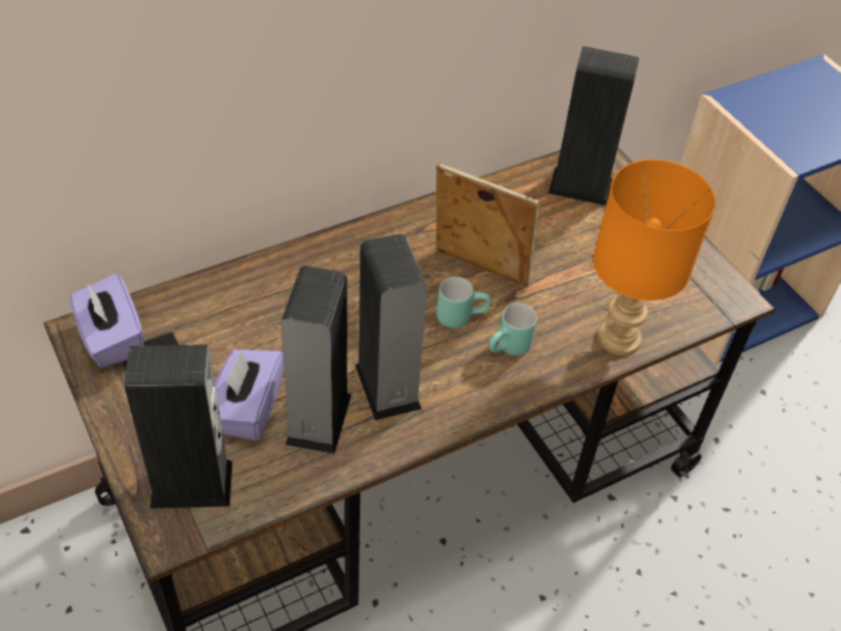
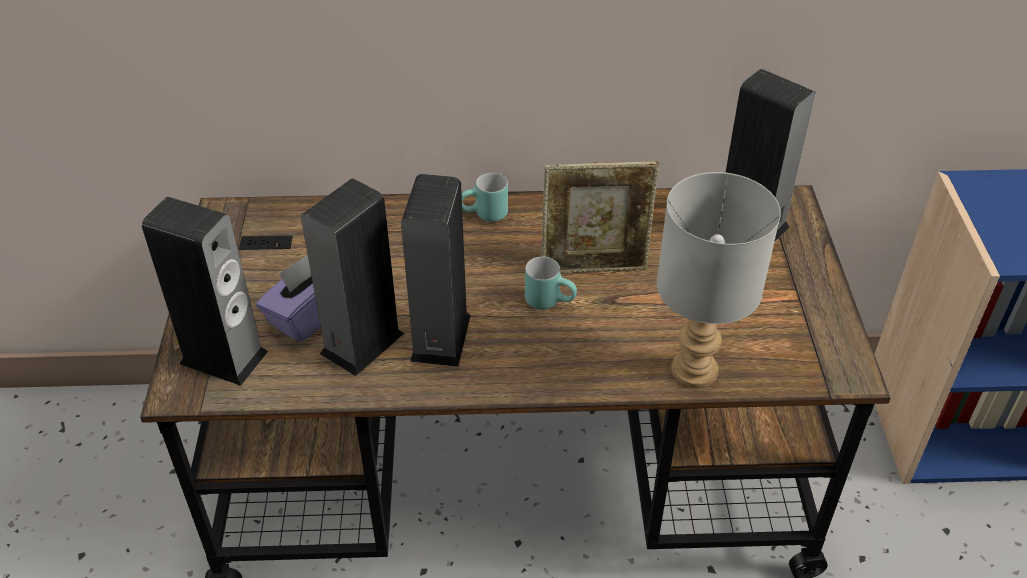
camera: 30 degrees right, 5 degrees down
purple tissue box [70,273,144,368] -> none
picture frame [436,163,539,288] -> picture frame turned 120 degrees clockwise [541,161,659,274]
turquoise mug [489,303,537,355] -> turquoise mug moved to [462,173,508,222]
orange table lamp [593,159,716,356] -> grey table lamp [657,172,781,388]

